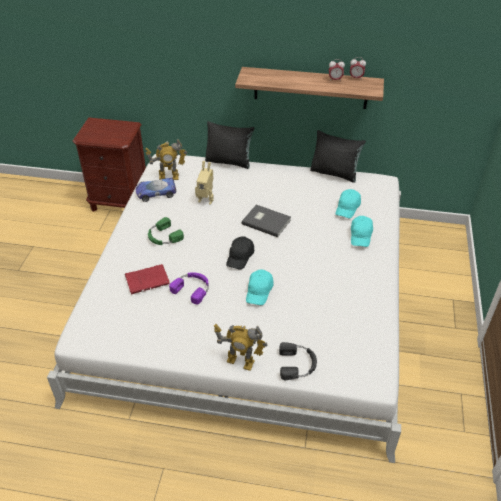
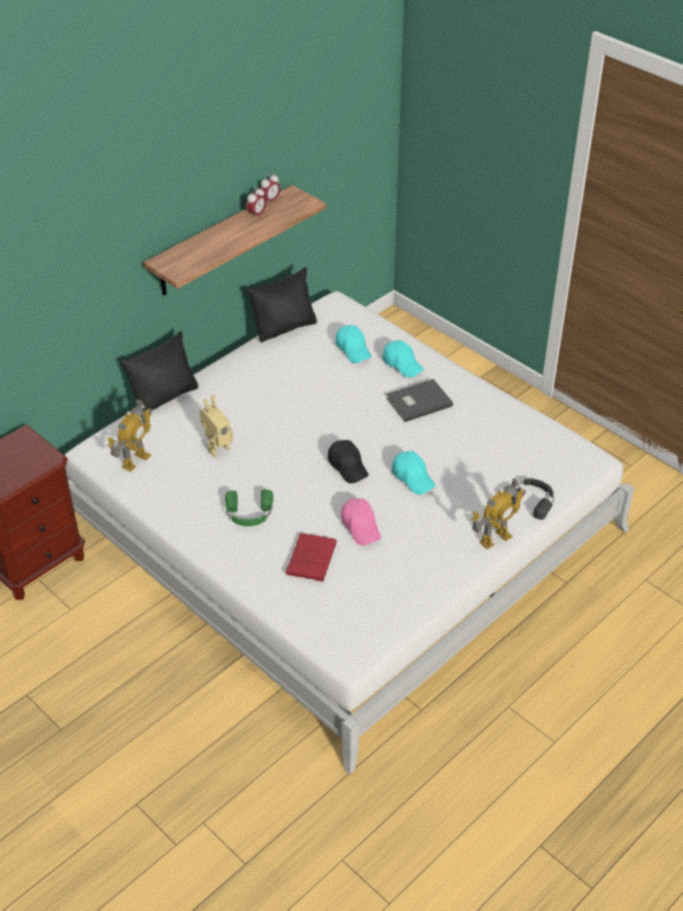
camera: 55 degrees left, 0 degrees up
toy car [136,178,177,202] -> none
purple headphones [169,272,209,304] -> pink cap [341,499,381,546]
grey book [242,205,291,237] -> grey book moved to [386,379,453,422]

